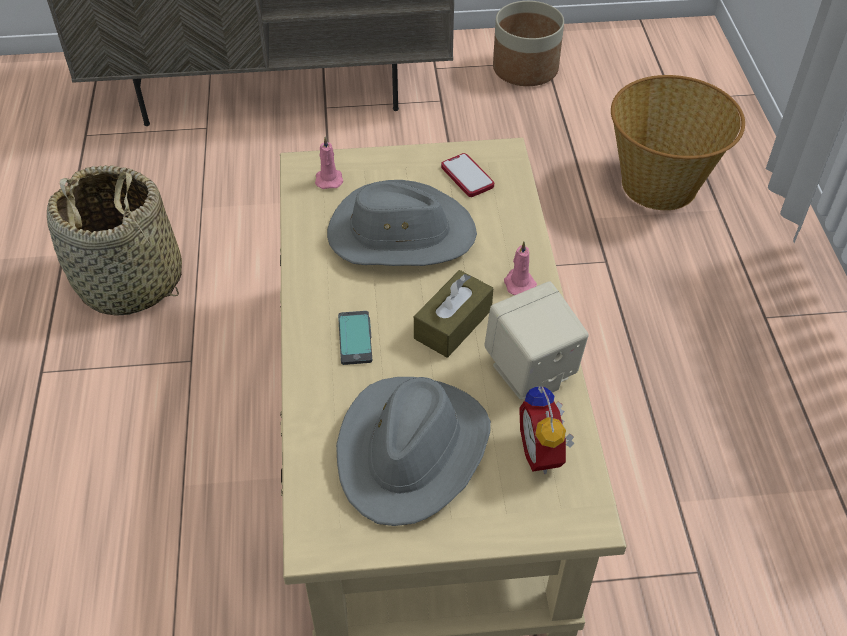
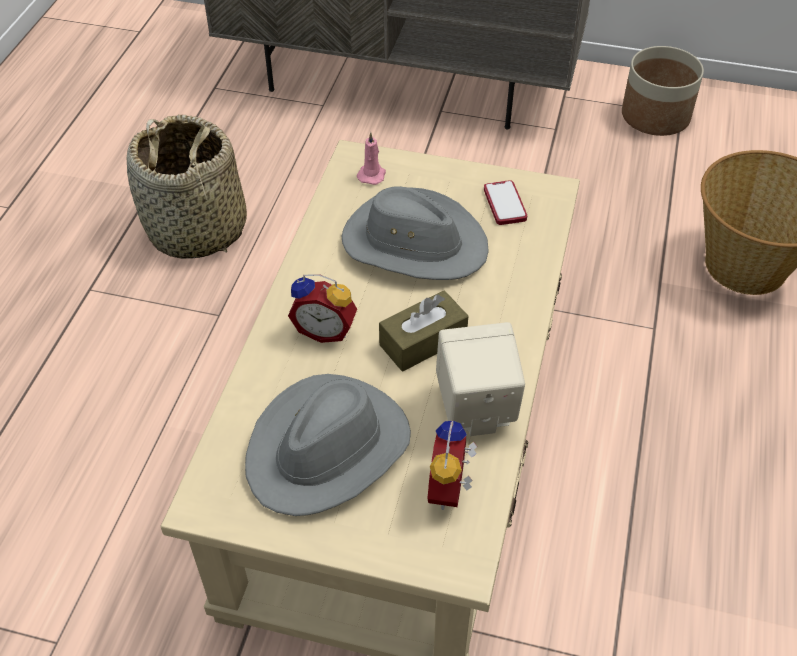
camera: 20 degrees right, 0 degrees up
phone [338,311,373,365] -> alarm clock [288,274,357,343]
pink candle [504,242,537,295] -> none

